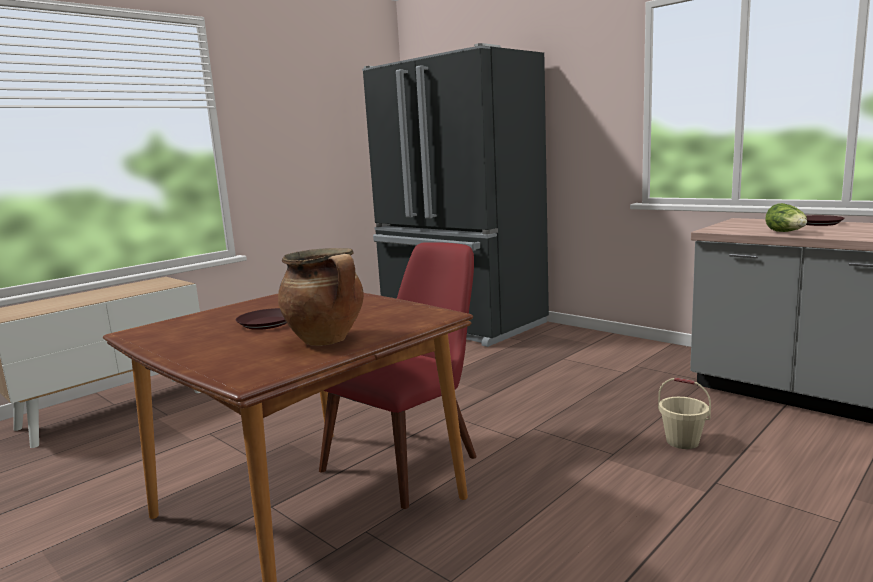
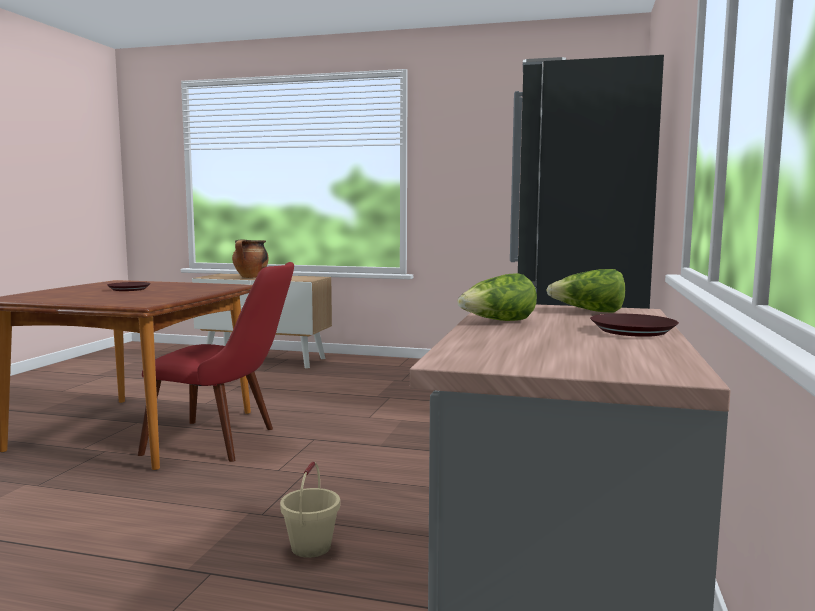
camera: 60 degrees right, 5 degrees down
cooking pot [278,248,364,346] -> cooking pot moved to [232,239,269,278]
none -> lettuce [546,269,625,313]

